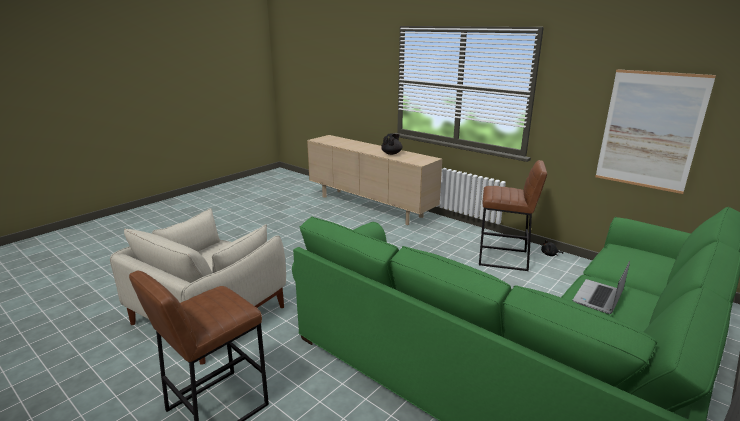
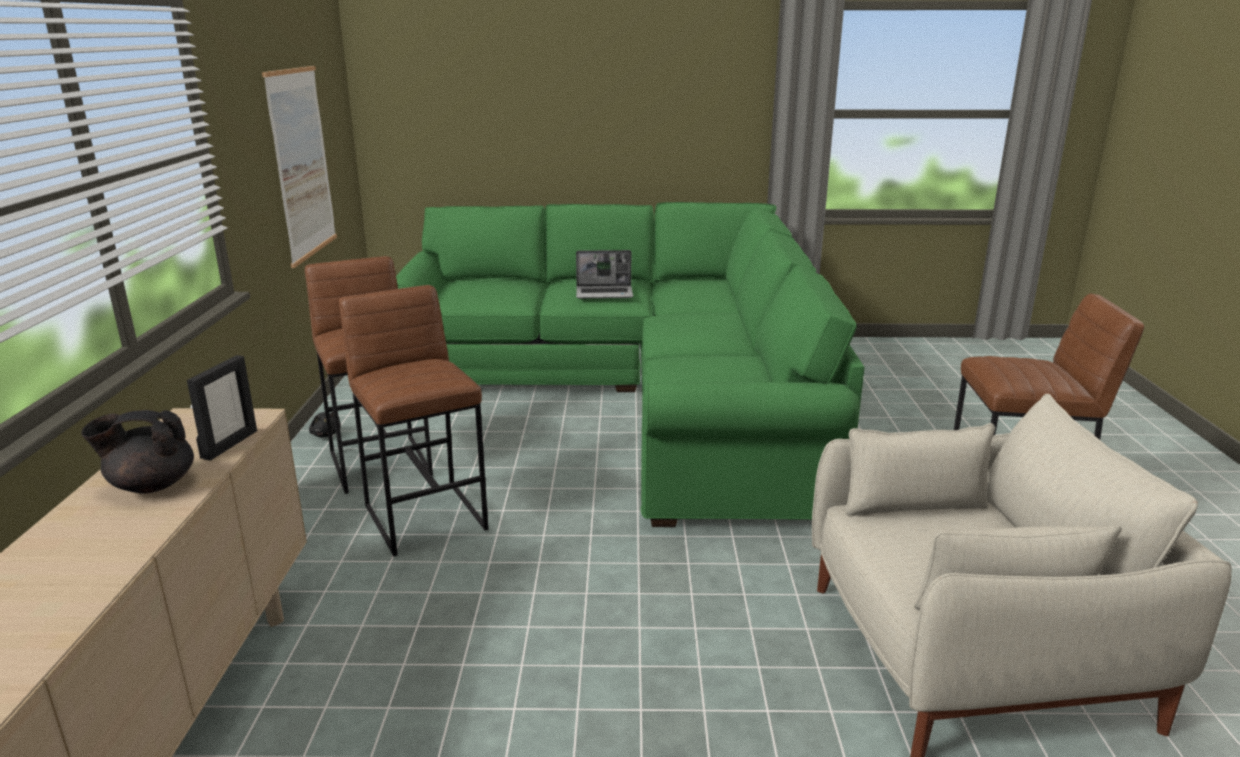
camera: 130 degrees left, 0 degrees up
none -> picture frame [187,355,257,461]
none -> brown stool [339,285,488,556]

